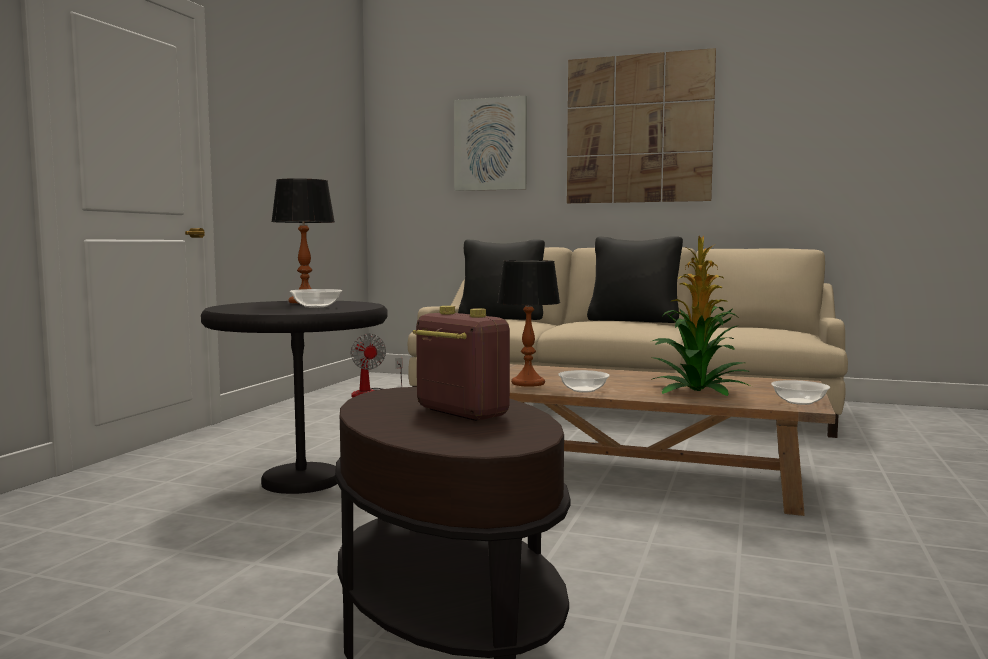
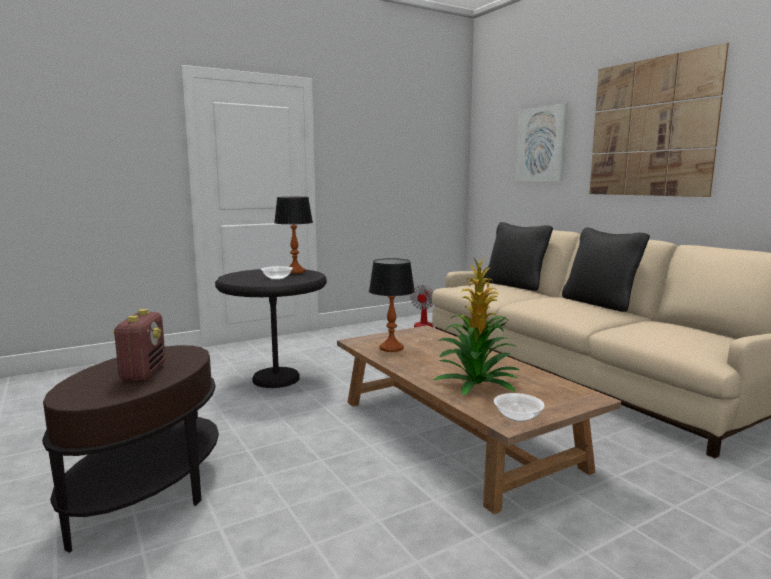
camera: 40 degrees right, 5 degrees up
bowl [558,370,609,393] -> none

